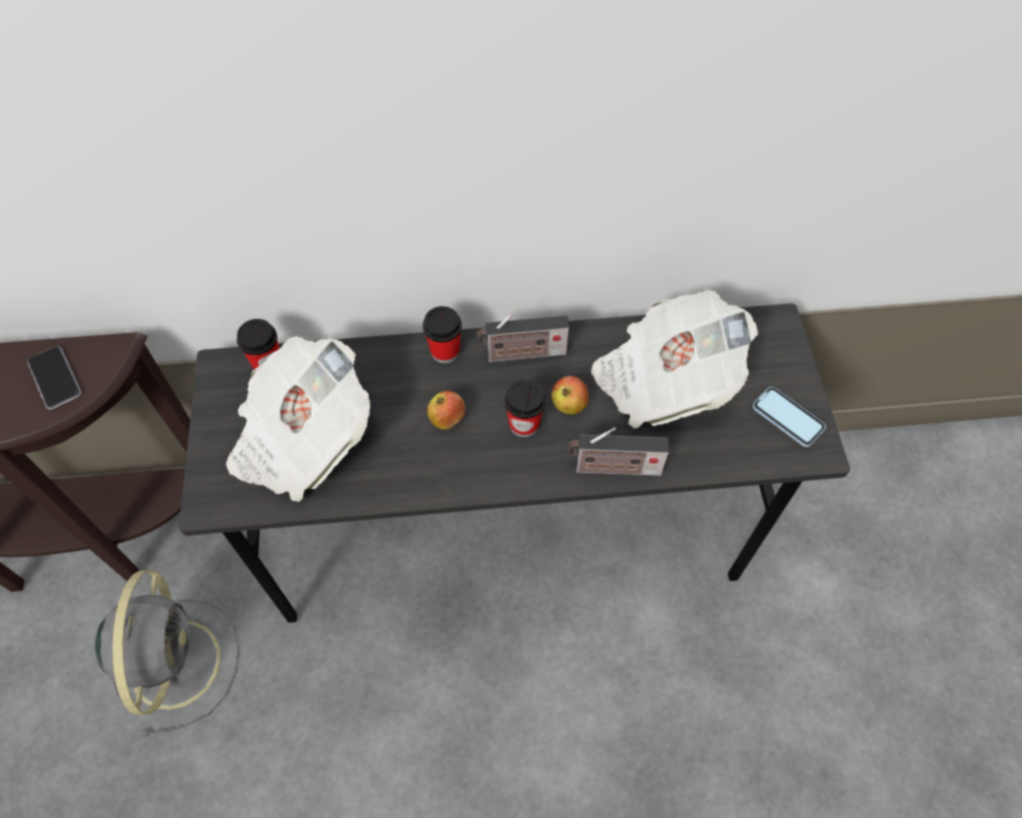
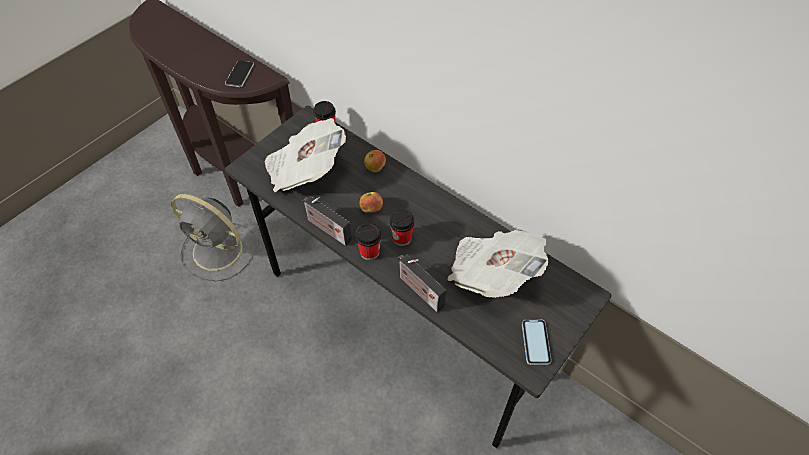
camera: 45 degrees right, 5 degrees down
grey fan [95,570,239,736] -> grey fan turned 75 degrees clockwise [171,194,257,281]
cup [423,306,462,363] -> cup moved to [356,223,381,260]
radio [477,309,569,362] -> radio moved to [303,196,352,246]
apple [551,376,589,414] -> apple moved to [364,150,386,172]

